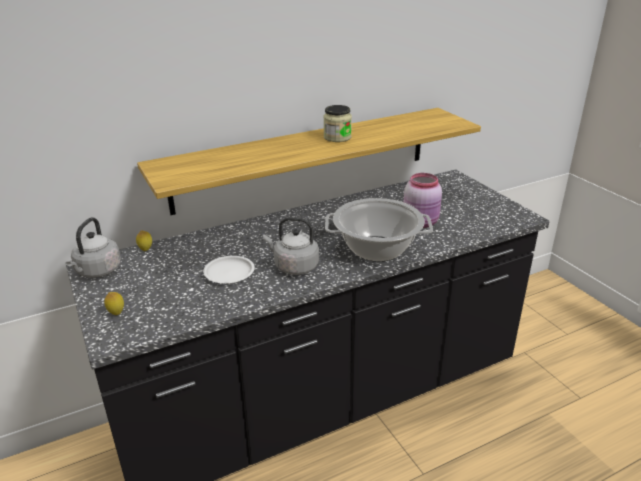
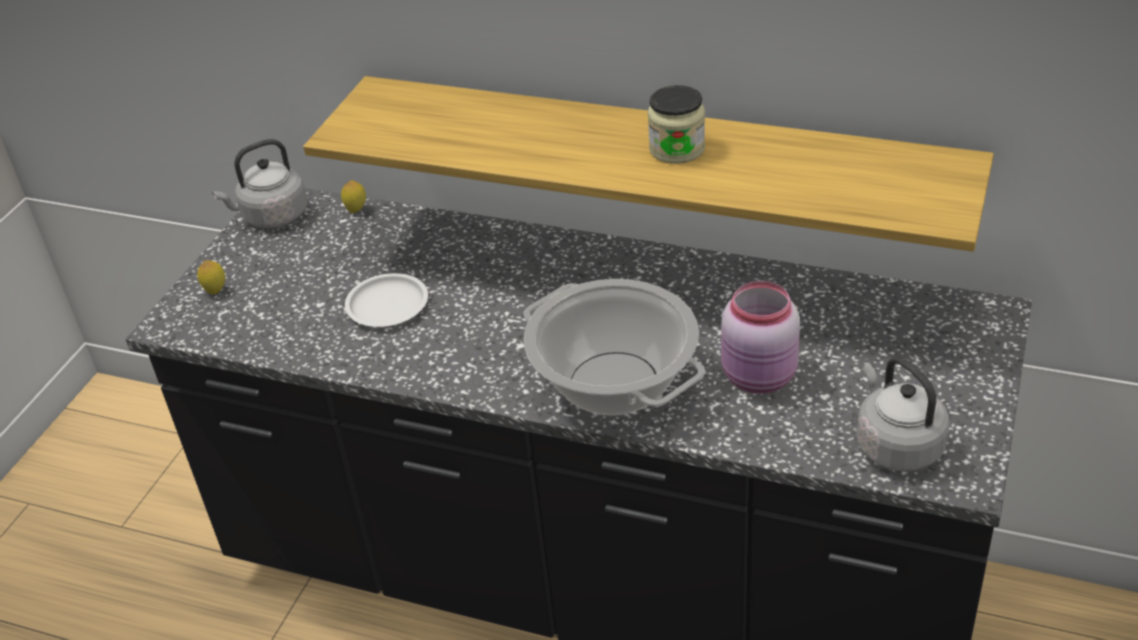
camera: 50 degrees right, 10 degrees up
grey kettle [263,217,319,275] -> grey kettle moved to [856,357,950,472]

